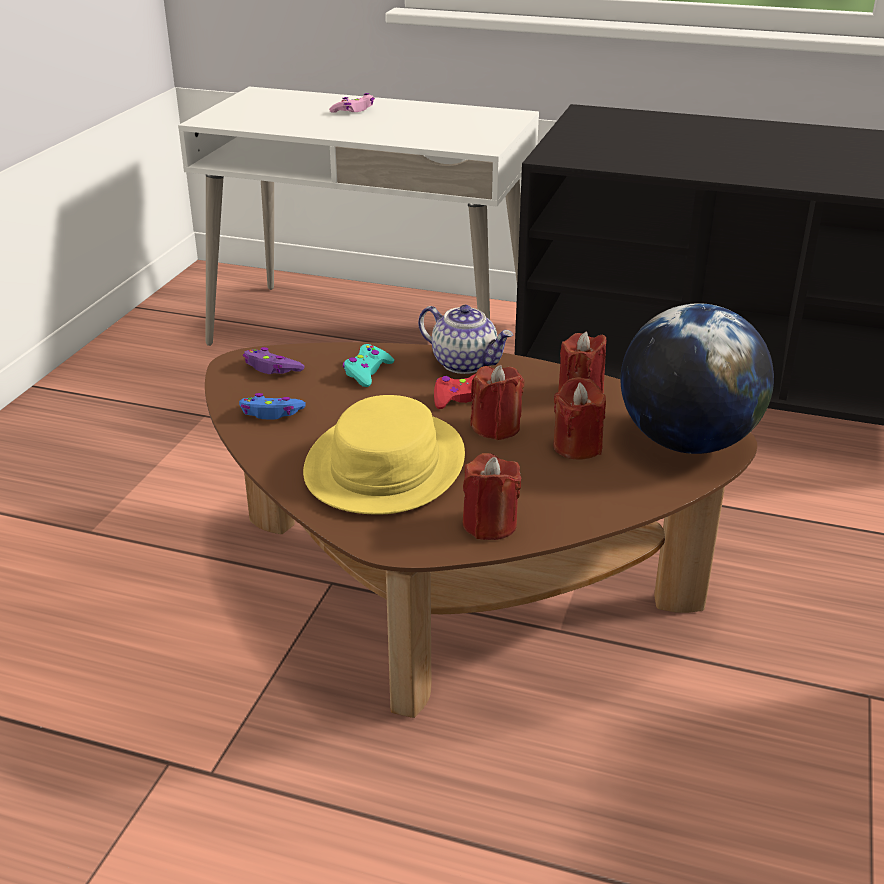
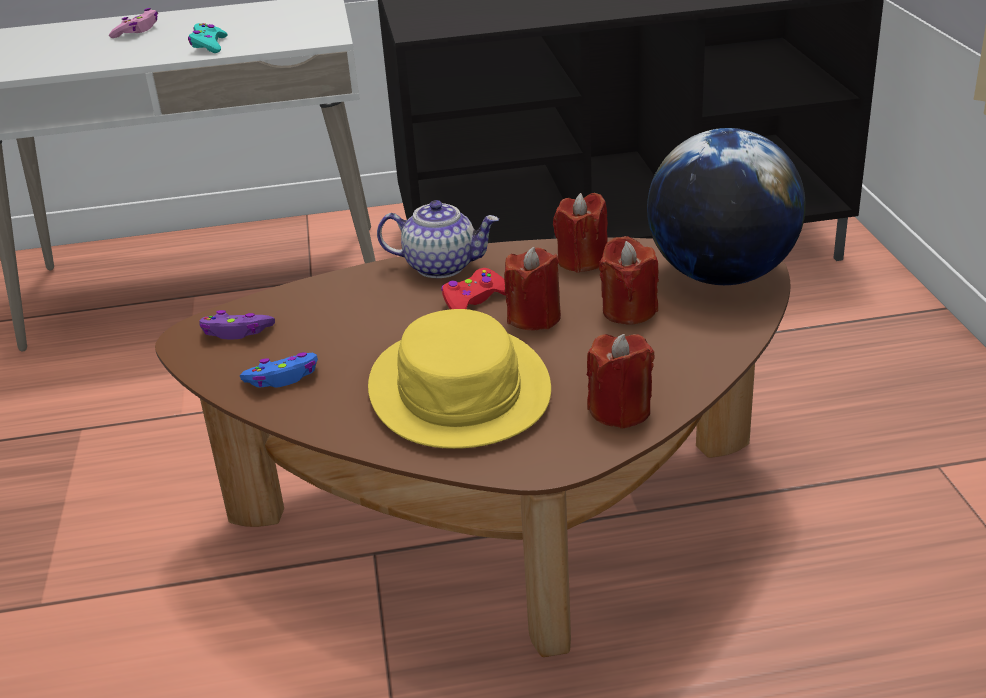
camera: 25 degrees left, 0 degrees up
turquoise game controller [343,344,394,387] -> turquoise game controller moved to [188,23,227,53]

